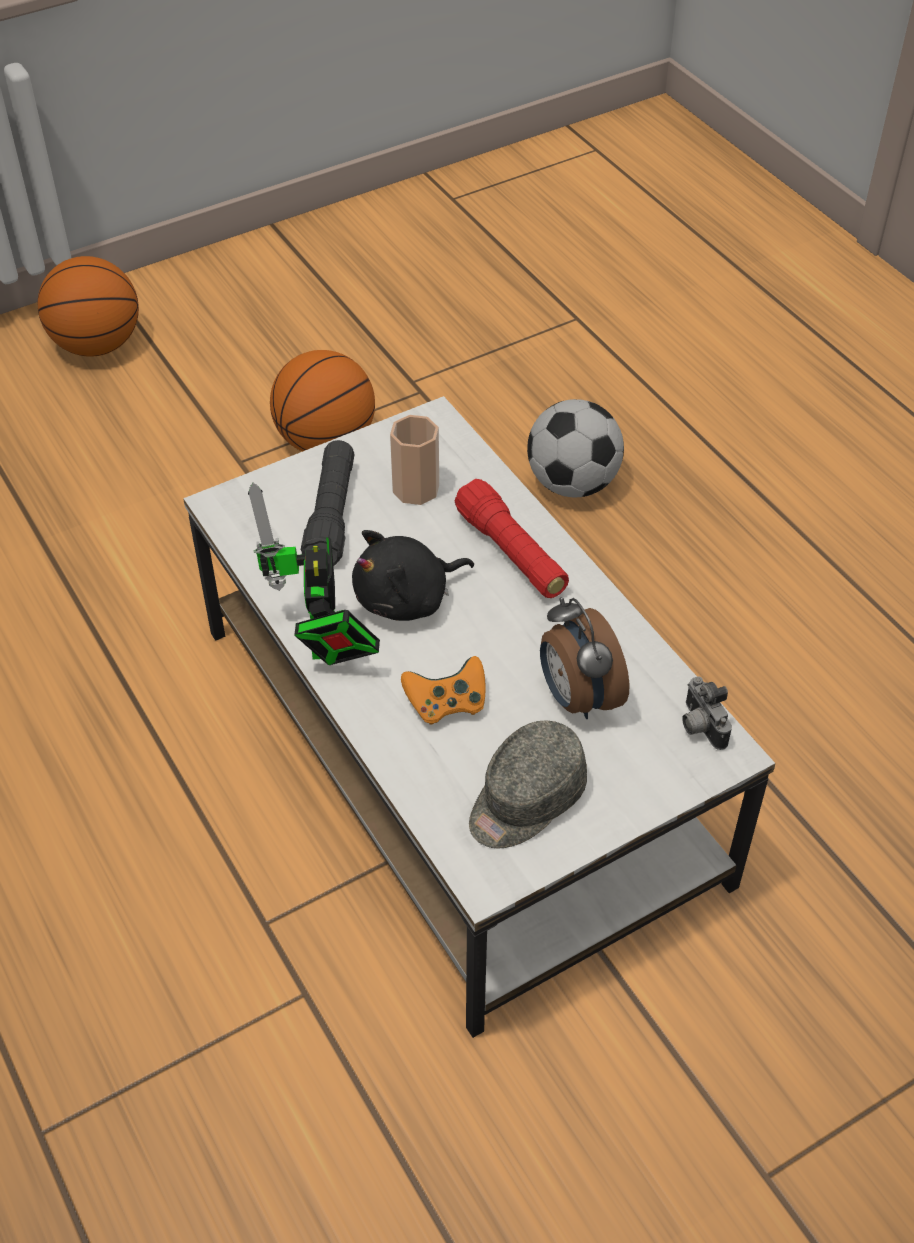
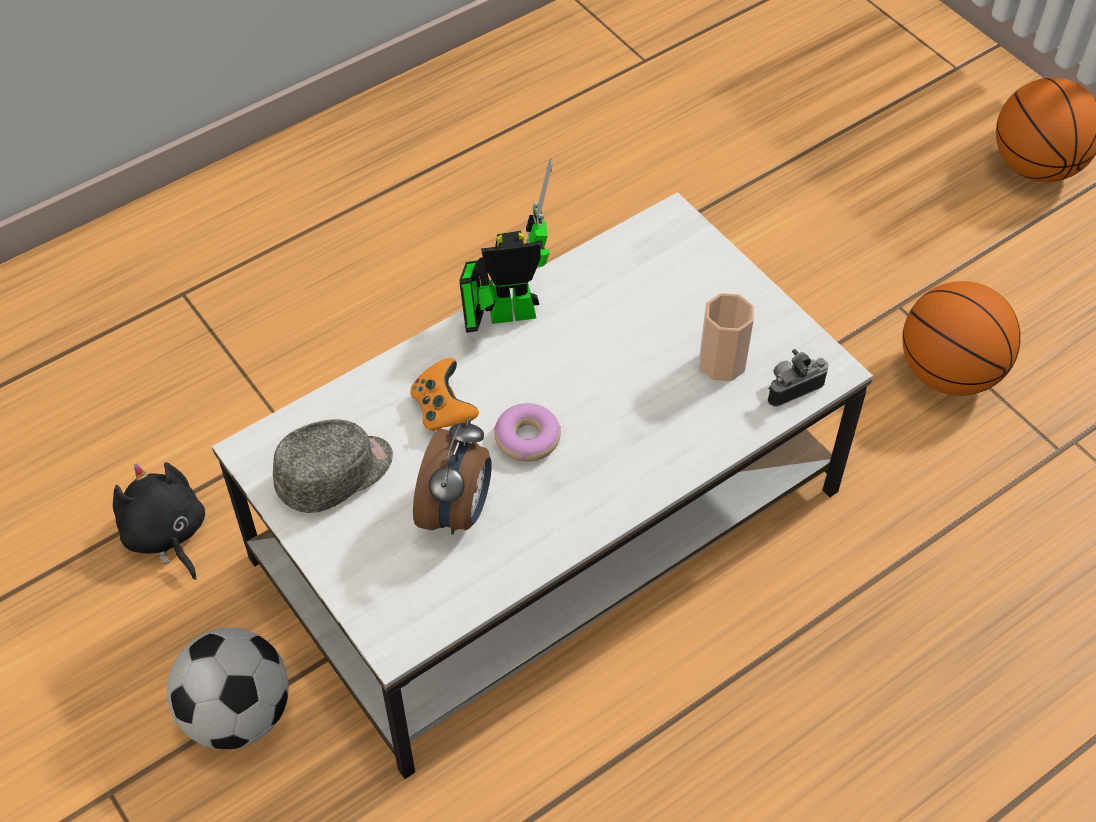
camera: 85 degrees right, 5 degrees up
black flashlight [301,440,355,566] -> none
black plush toy [352,530,474,621] -> black plush toy moved to [113,462,205,580]
red flashlight [455,479,569,598] -> none
grey cap [469,720,587,849] -> grey cap turned 105 degrees clockwise [273,420,393,513]
football [527,399,624,497] -> football moved to [167,627,289,750]
alarm clock [540,597,630,719] -> alarm clock turned 135 degrees clockwise [413,418,492,535]
camera [682,676,732,750] -> camera moved to [768,349,828,407]
none -> donut [494,403,561,462]

